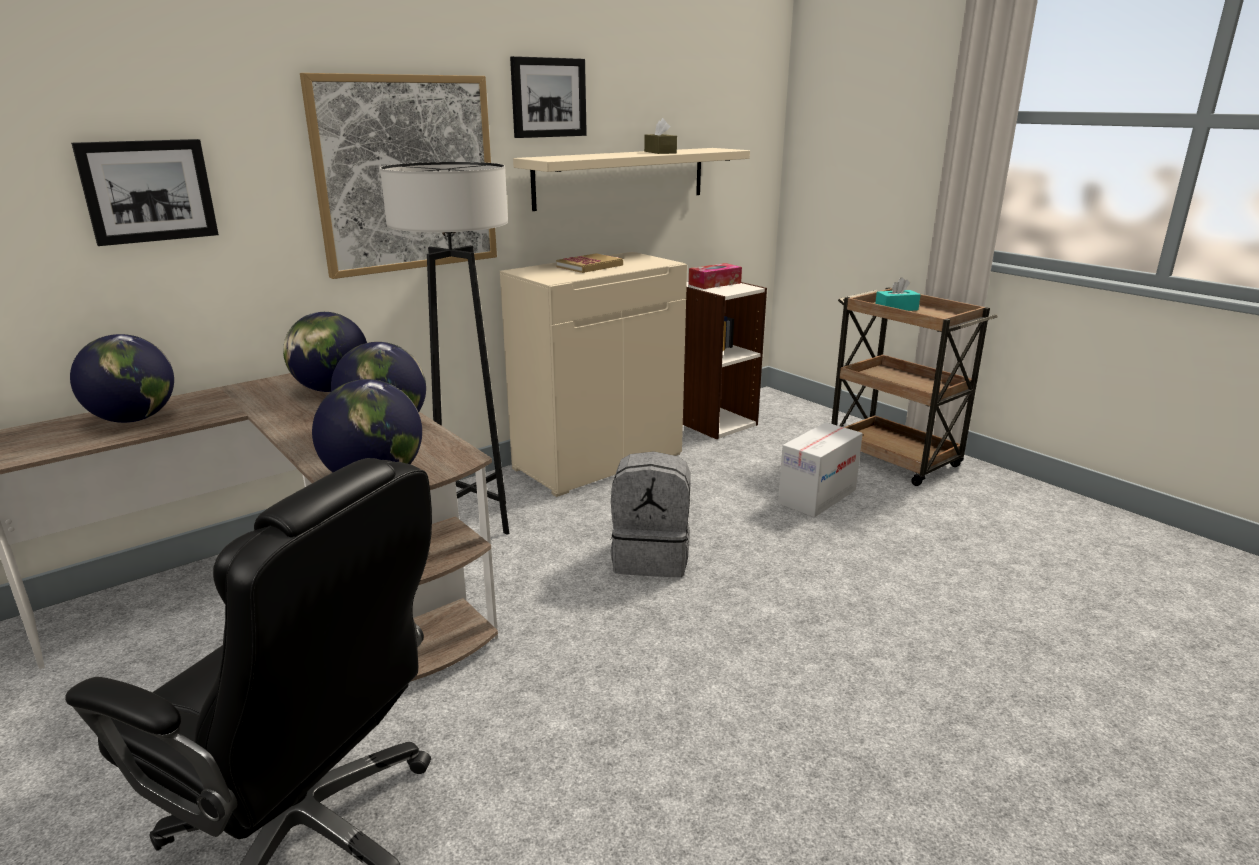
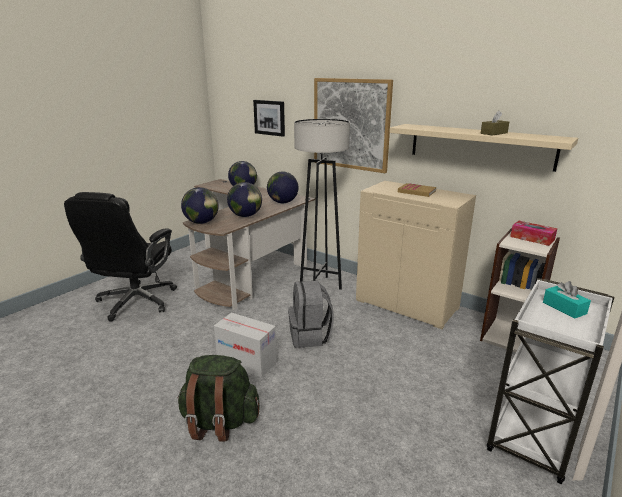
camera: 75 degrees right, 0 degrees up
picture [510,56,587,138] -> none
cardboard box [778,422,863,517] -> cardboard box moved to [214,312,277,378]
brown cart [831,287,998,486] -> white cart [487,278,614,484]
none -> green backpack [177,355,260,441]

